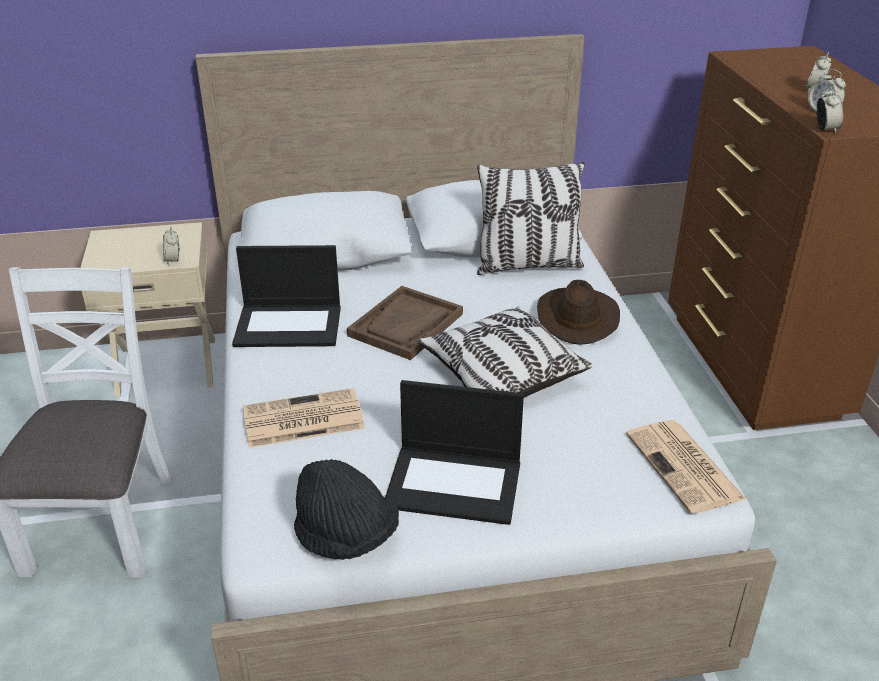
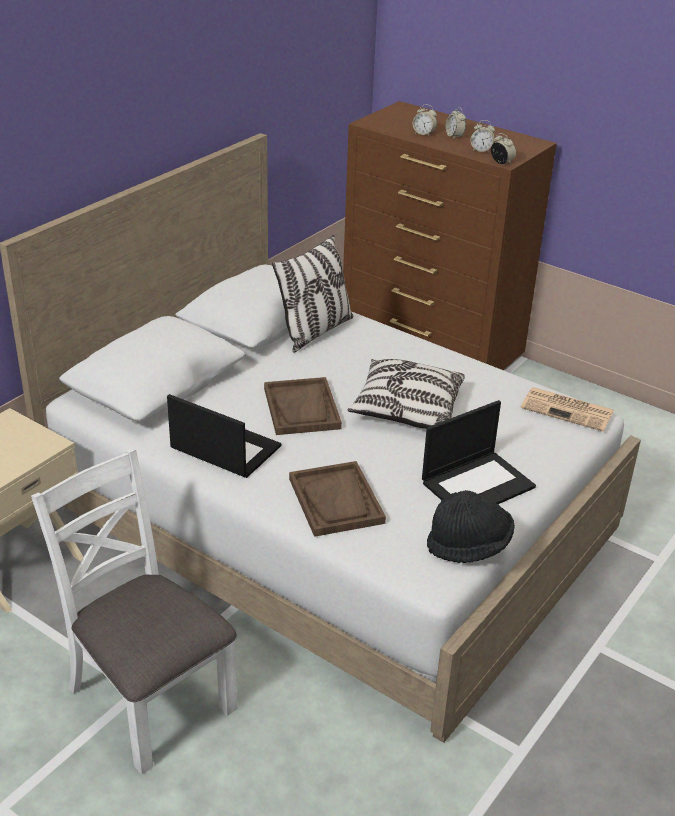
camera: 45 degrees left, 0 degrees up
alarm clock [163,227,180,265] -> alarm clock moved to [413,105,437,137]
laptop [232,245,341,347] -> laptop turned 105 degrees counterclockwise [167,394,281,478]
newspaper [243,388,365,448] -> brown tray [289,461,386,537]
brown hat [537,280,620,345] -> none

